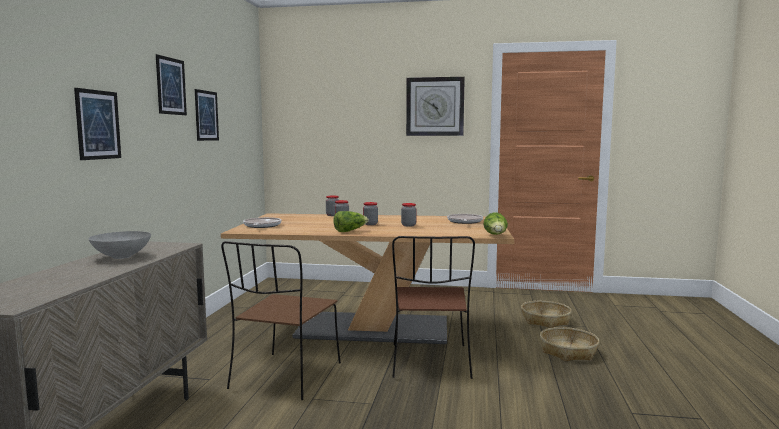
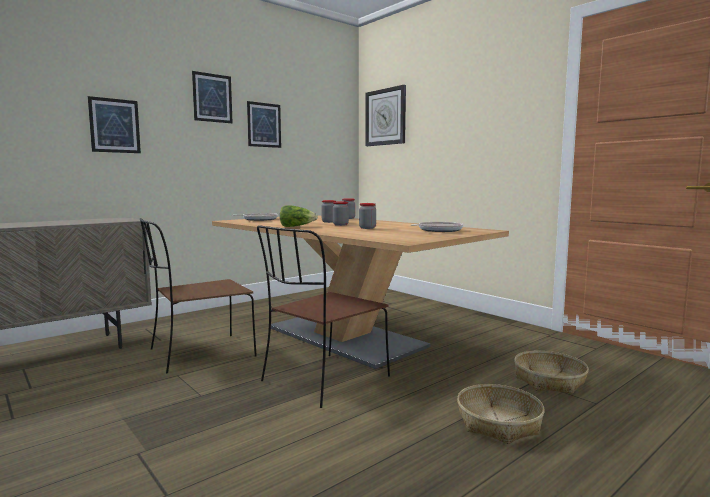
camera: 40 degrees right, 0 degrees up
grey bowl [88,231,151,259] -> none
wall clock [406,77,465,136] -> wall clock moved to [365,85,406,146]
lettuce [483,212,508,235] -> none

